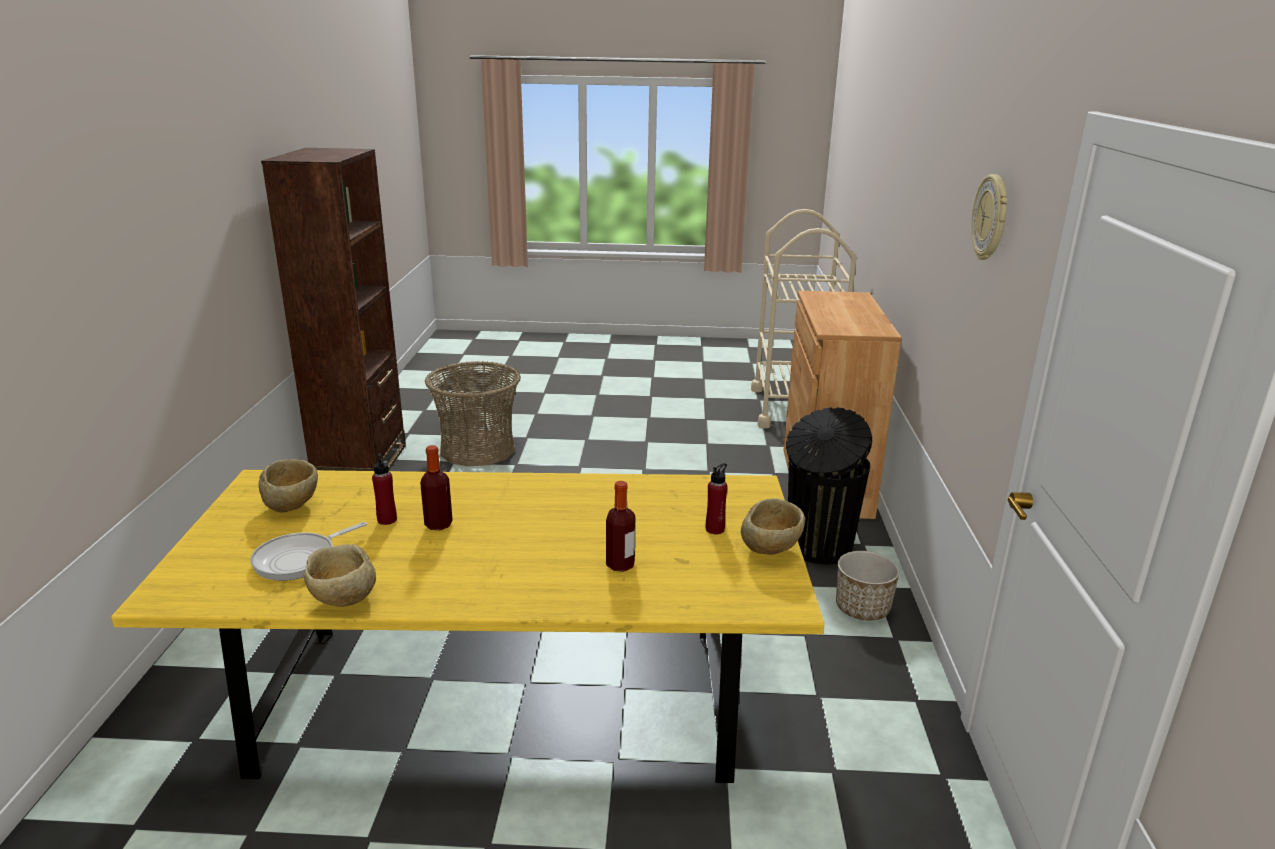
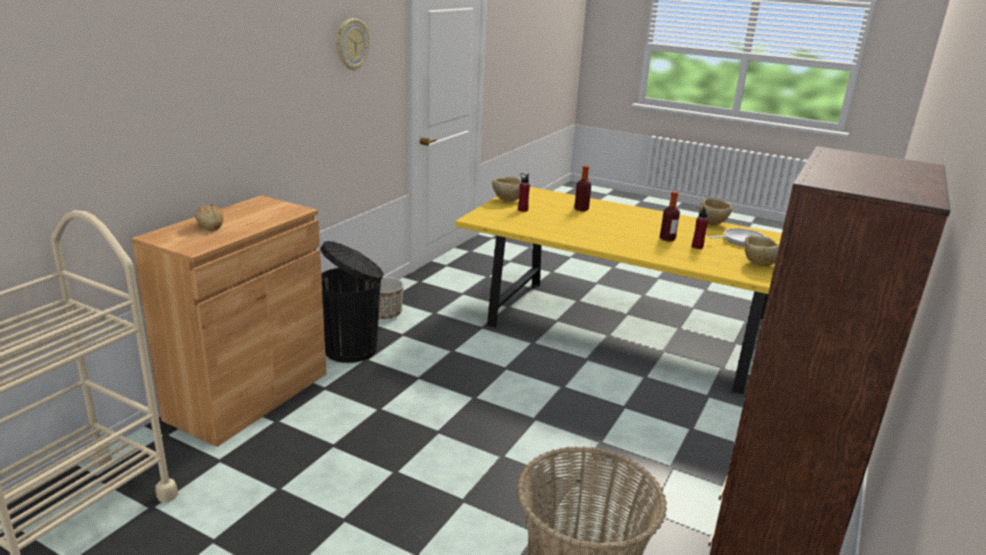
camera: 155 degrees left, 0 degrees up
none -> bread [195,205,223,231]

